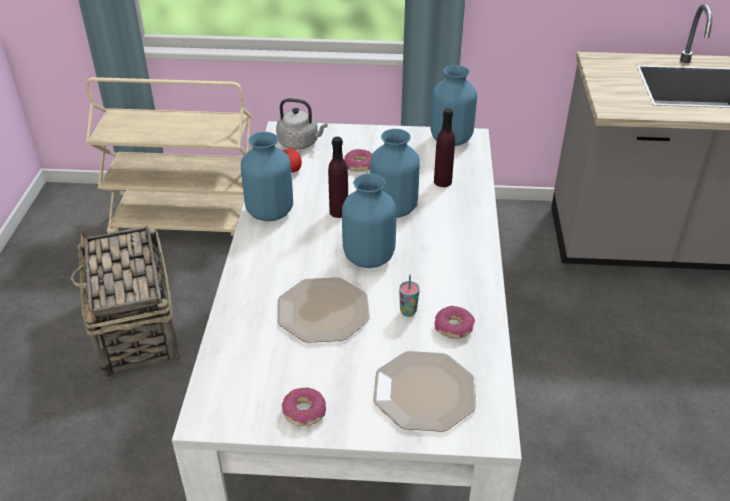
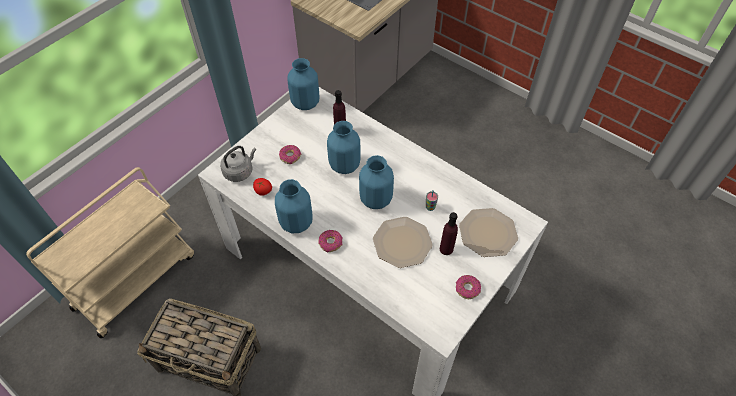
camera: 55 degrees left, 15 degrees up
purple bottle [328,137,348,218] -> purple bottle moved to [440,212,458,255]
donut [434,306,475,339] -> donut moved to [318,230,343,252]

